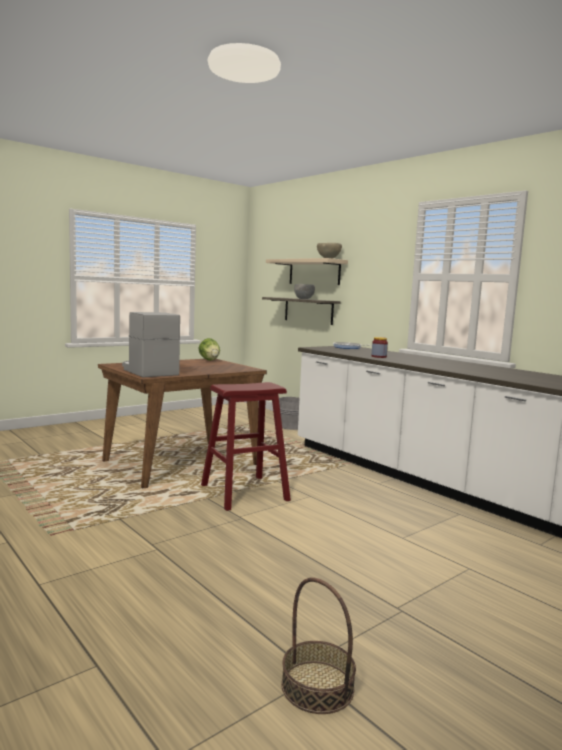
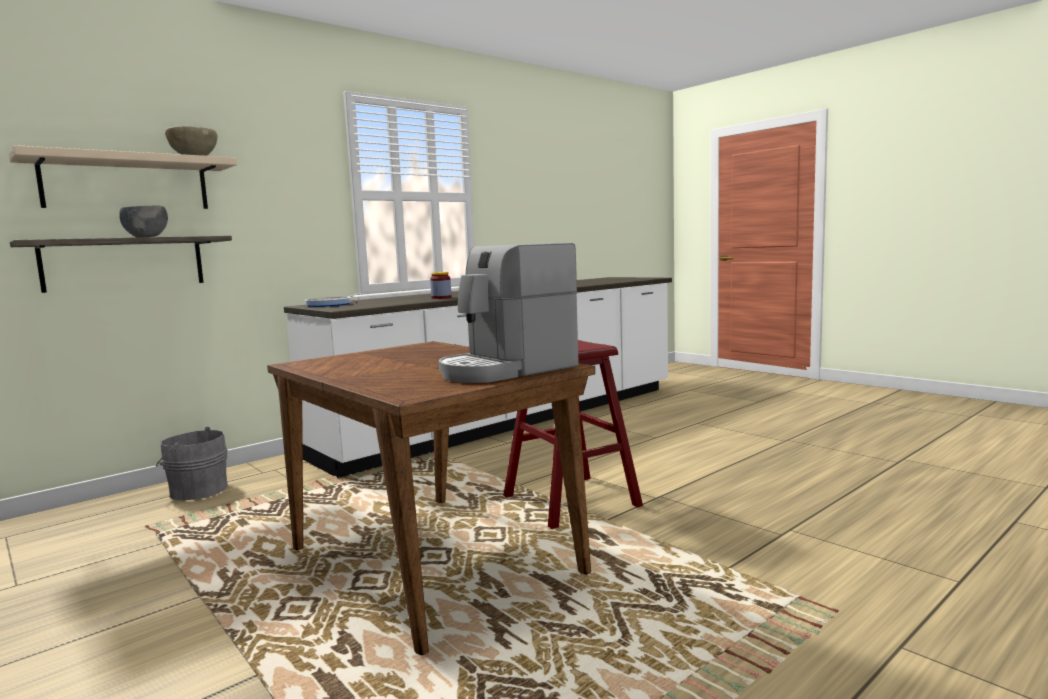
camera: 90 degrees left, 0 degrees up
lettuce [198,338,220,361] -> none
basket [281,577,356,714] -> none

